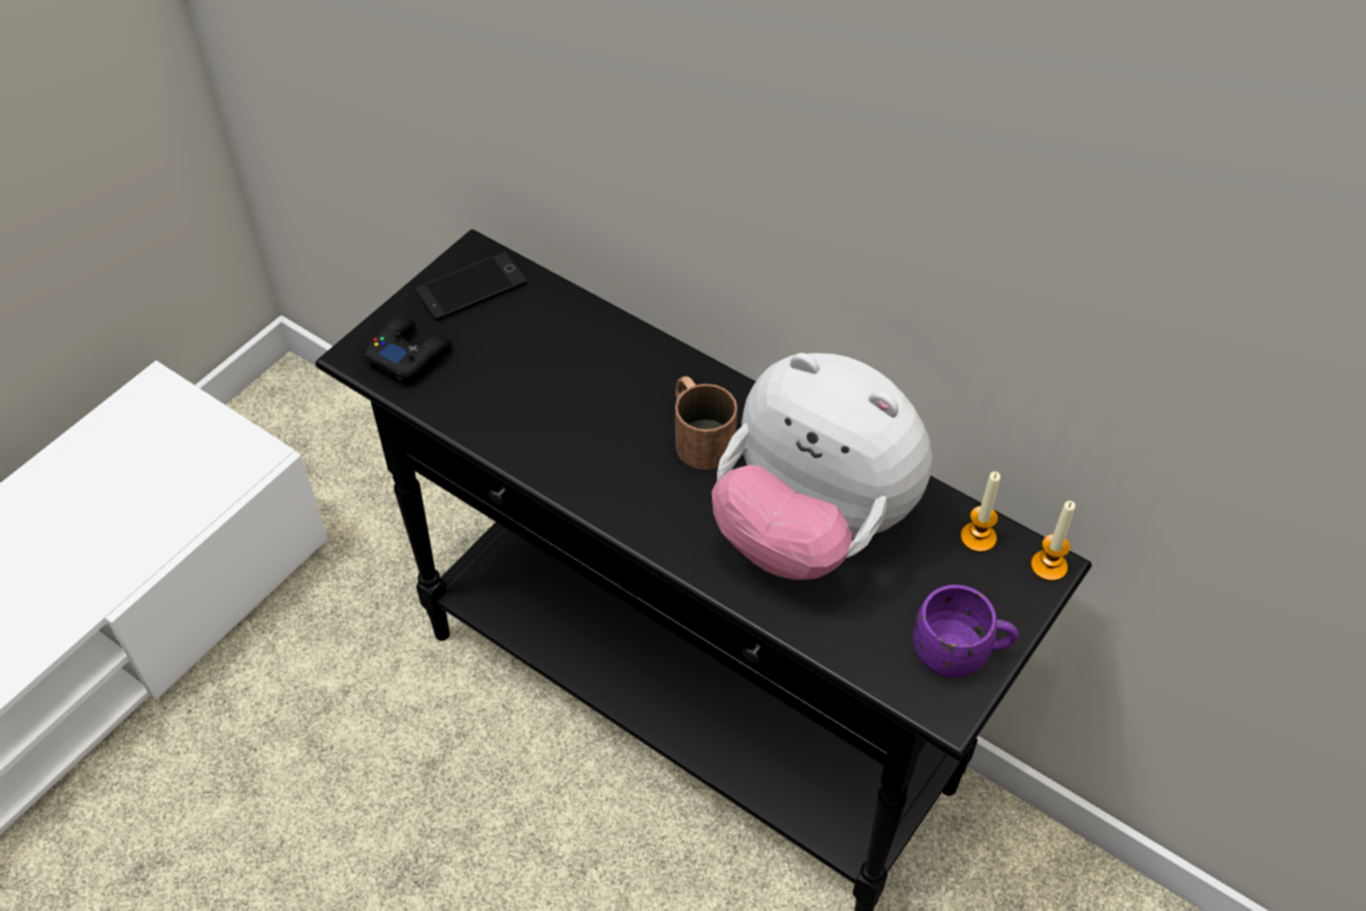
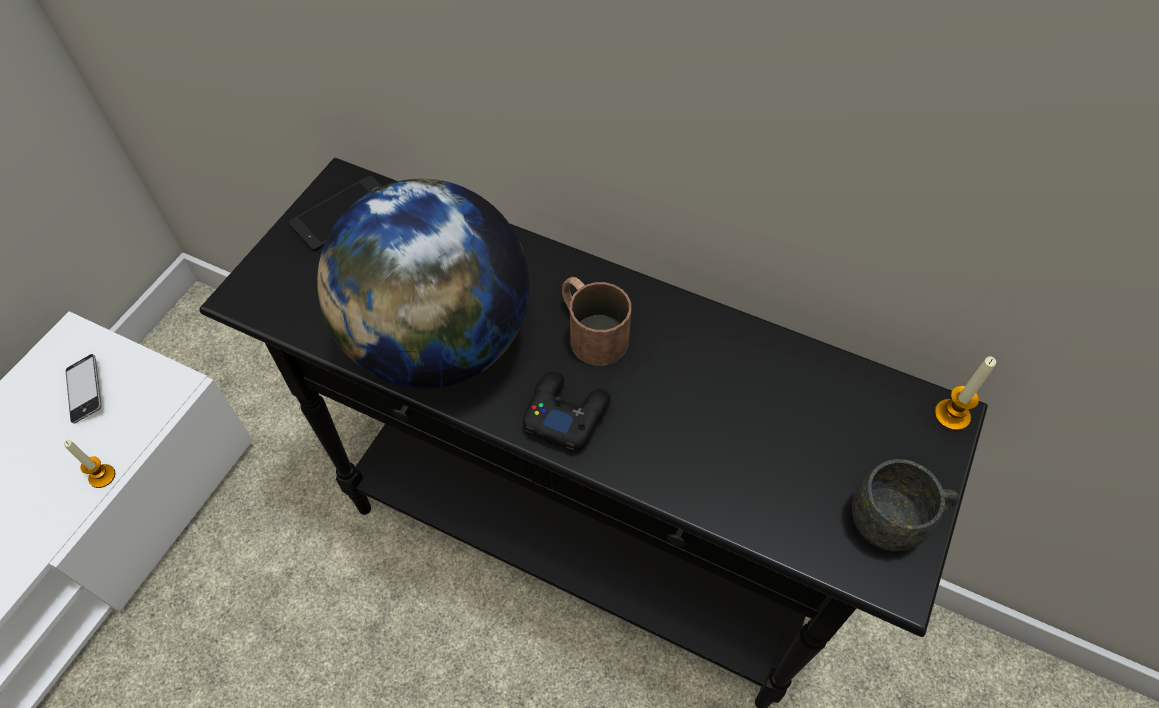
camera: 10 degrees left, 5 degrees up
black game controller [364,316,452,382] -> black game controller moved to [523,372,611,452]
plush toy [712,353,932,580] -> none
purple mug [913,585,1019,678] -> grey mug [852,459,960,551]
candle [961,471,1000,552] -> candle moved to [64,439,115,488]
none -> phone [66,354,101,424]
none -> globe [317,179,529,389]

